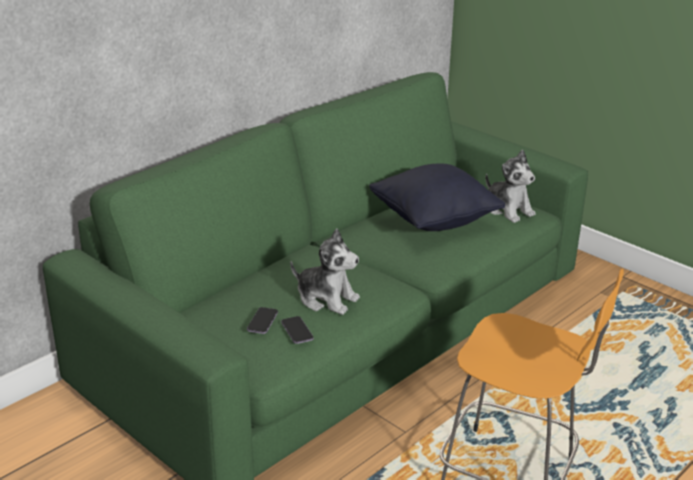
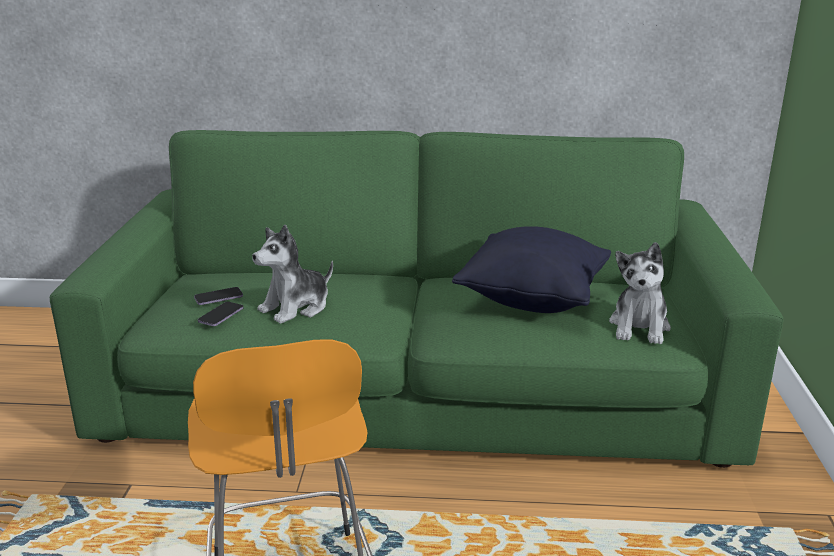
camera: 50 degrees right, 5 degrees down
plush toy [290,229,360,315] -> plush toy turned 60 degrees clockwise [252,225,333,324]

